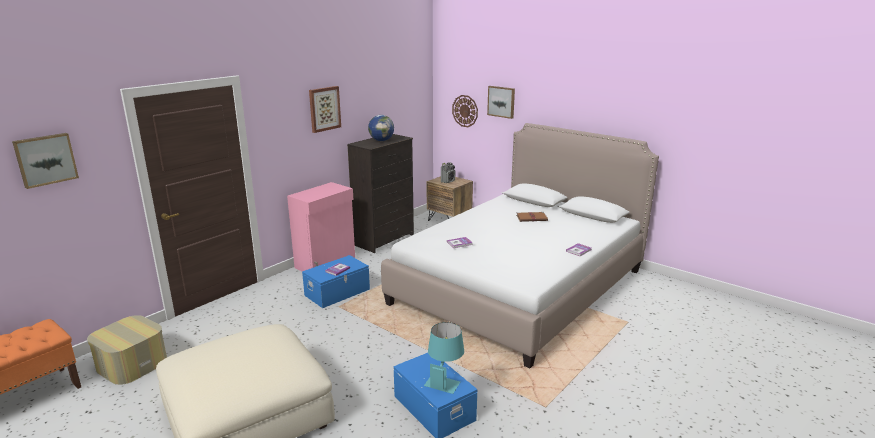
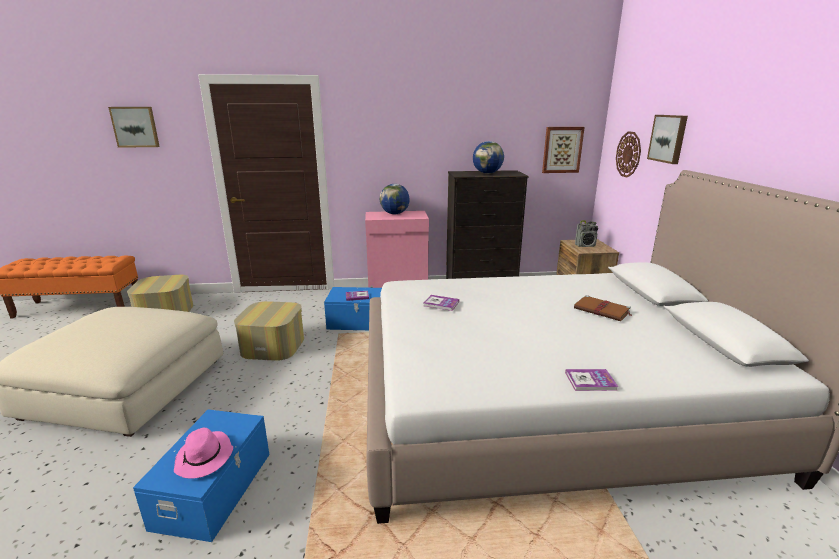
camera: 45 degrees right, 0 degrees up
picture [309,86,341,133] -> picture moved to [542,127,585,173]
turquoise table lamp [424,322,464,394] -> pink hat [174,428,233,479]
none -> ottoman [234,301,304,361]
none -> globe [380,184,410,214]

